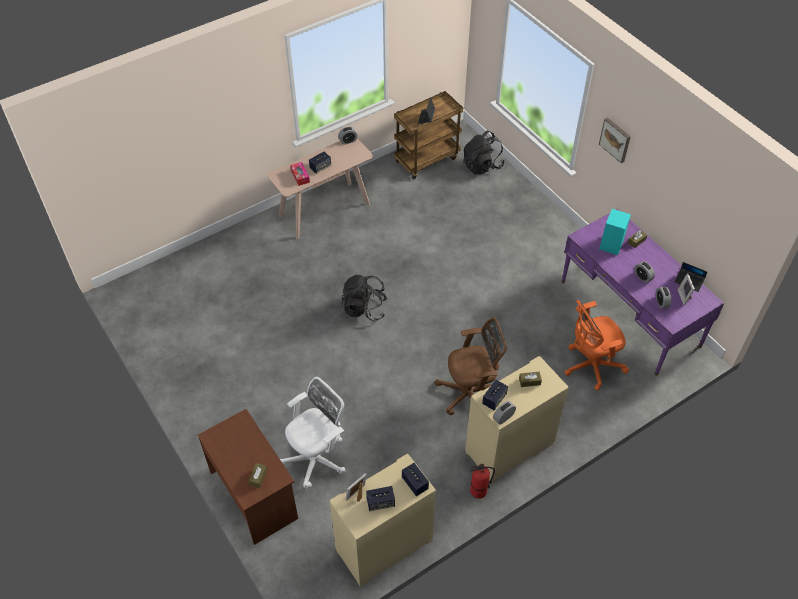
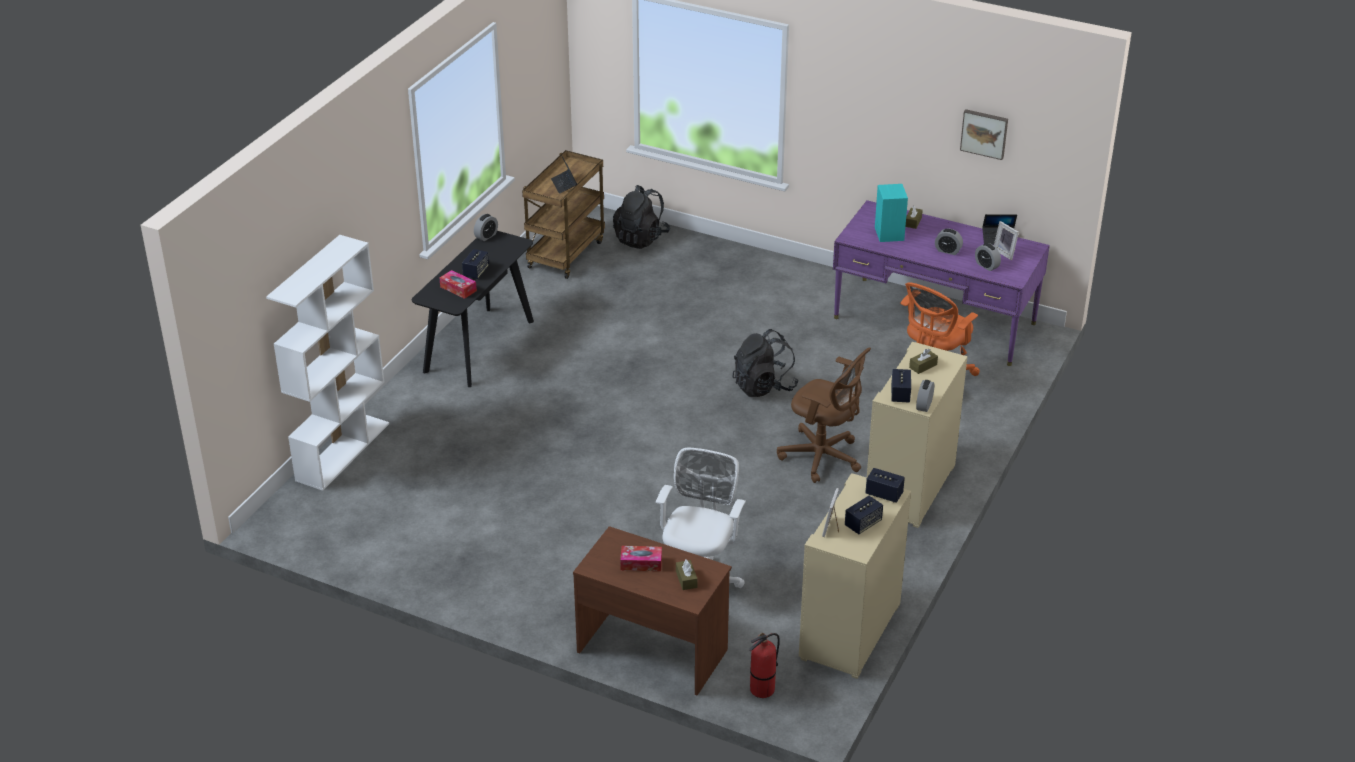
camera: 30 degrees left, 15 degrees down
beige console table [267,138,373,239] -> black console table [411,231,534,387]
black backpack [341,275,388,321] -> black backpack moved to [732,329,799,397]
brown office chair [434,317,507,415] -> brown office chair turned 75 degrees clockwise [777,347,871,483]
fire extinguisher [469,464,495,499] -> fire extinguisher moved to [749,633,780,698]
picture [599,118,631,163] -> picture moved to [960,109,1008,160]
none -> white bookcase [266,235,389,491]
none -> tissue box [620,546,662,571]

